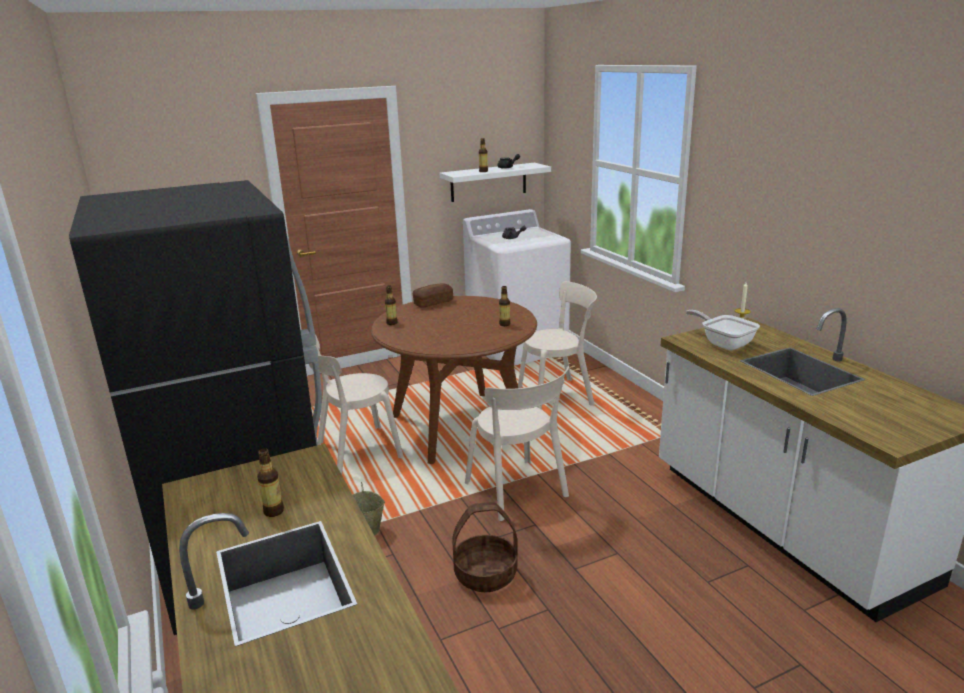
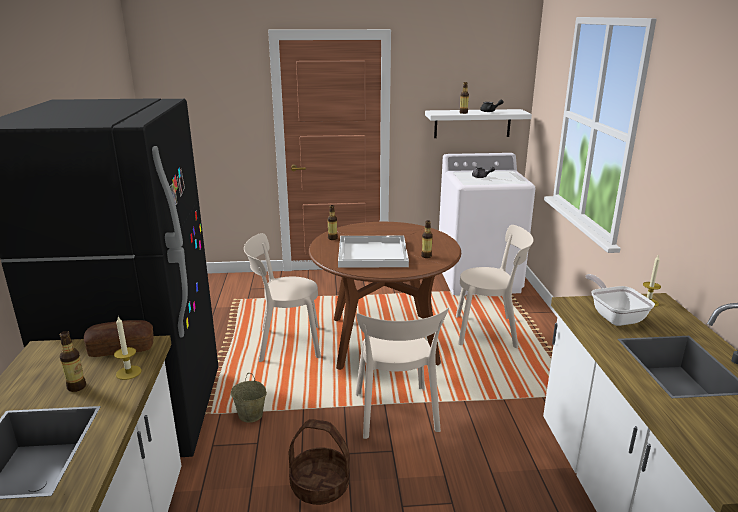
camera: 20 degrees right, 0 degrees up
bread [413,283,453,308] -> bread moved to [84,320,153,357]
none -> candle [114,317,142,380]
none -> white tray [338,236,409,268]

